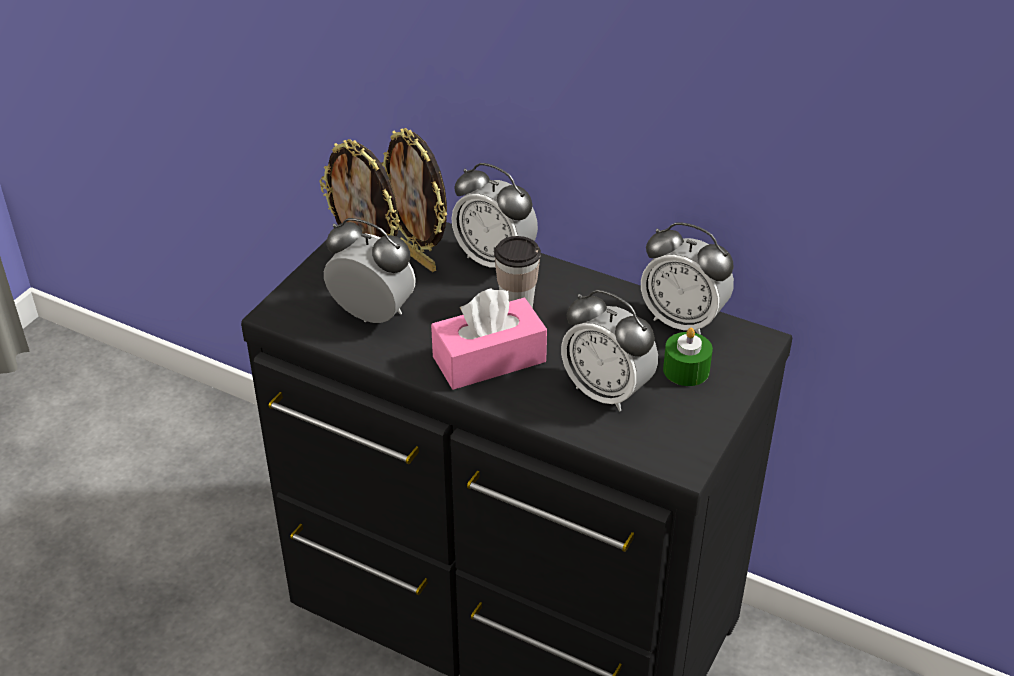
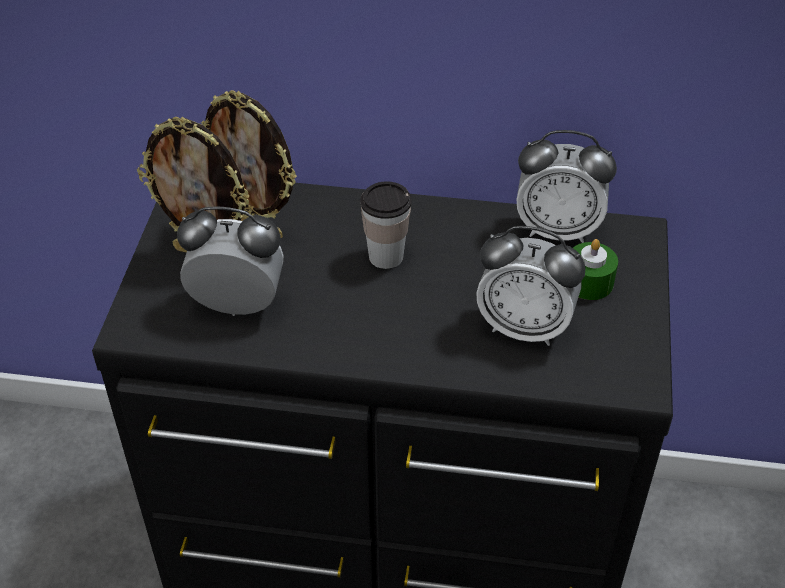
camera: 20 degrees left, 5 degrees up
pink tissue box [431,288,547,390] -> none
alarm clock [451,163,538,268] -> none

